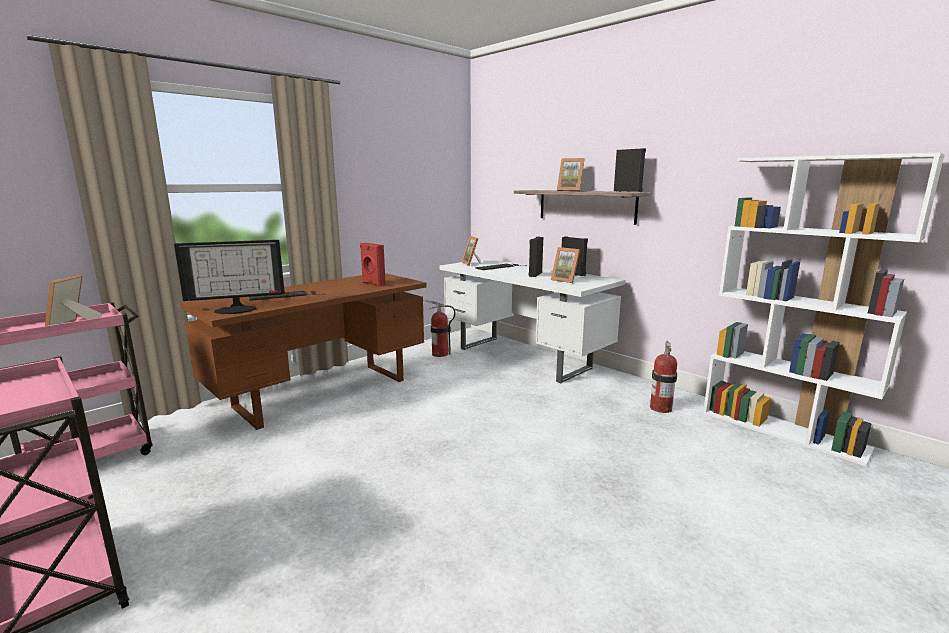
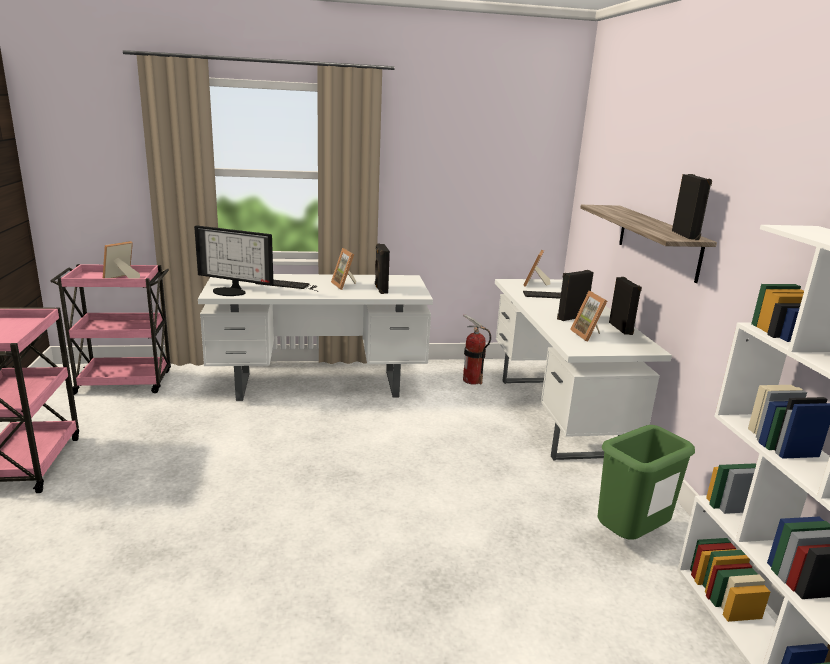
camera: 35 degrees right, 5 degrees up
brown desk [180,273,427,430] -> white desk [198,274,433,401]
red speaker [360,243,386,287] -> black speaker [375,244,390,294]
picture frame [557,158,585,191] -> picture frame moved to [331,248,356,290]
fire extinguisher [650,341,677,413] -> green trash can [597,425,695,540]

